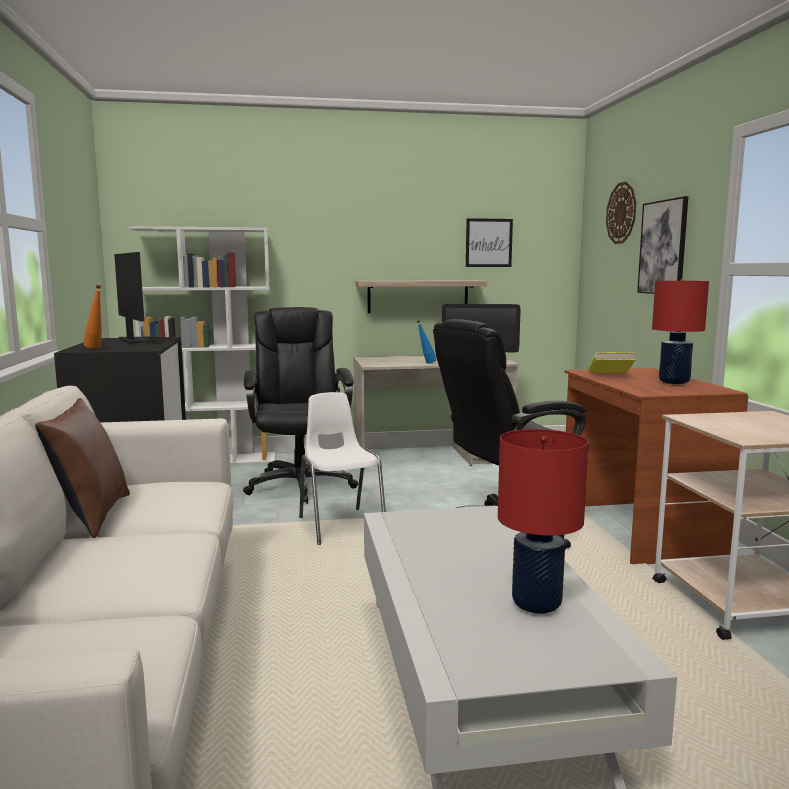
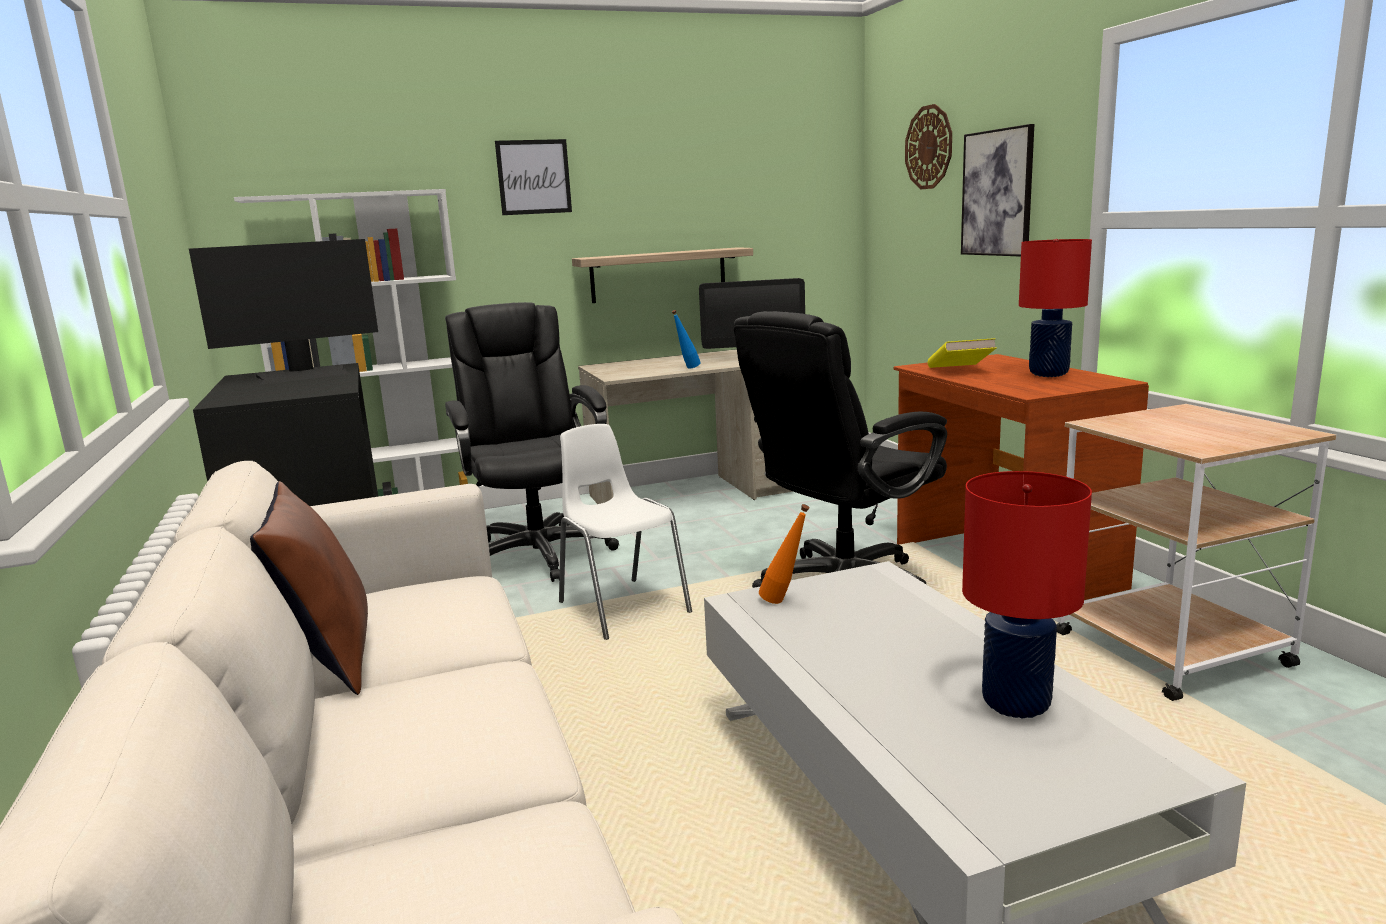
camera: 10 degrees left, 5 degrees up
orange bottle [84,285,102,348] -> orange bottle moved to [759,504,810,604]
monitor [114,252,164,344] -> monitor turned 105 degrees clockwise [189,239,378,385]
picture [466,218,513,267] -> picture moved to [495,139,572,215]

